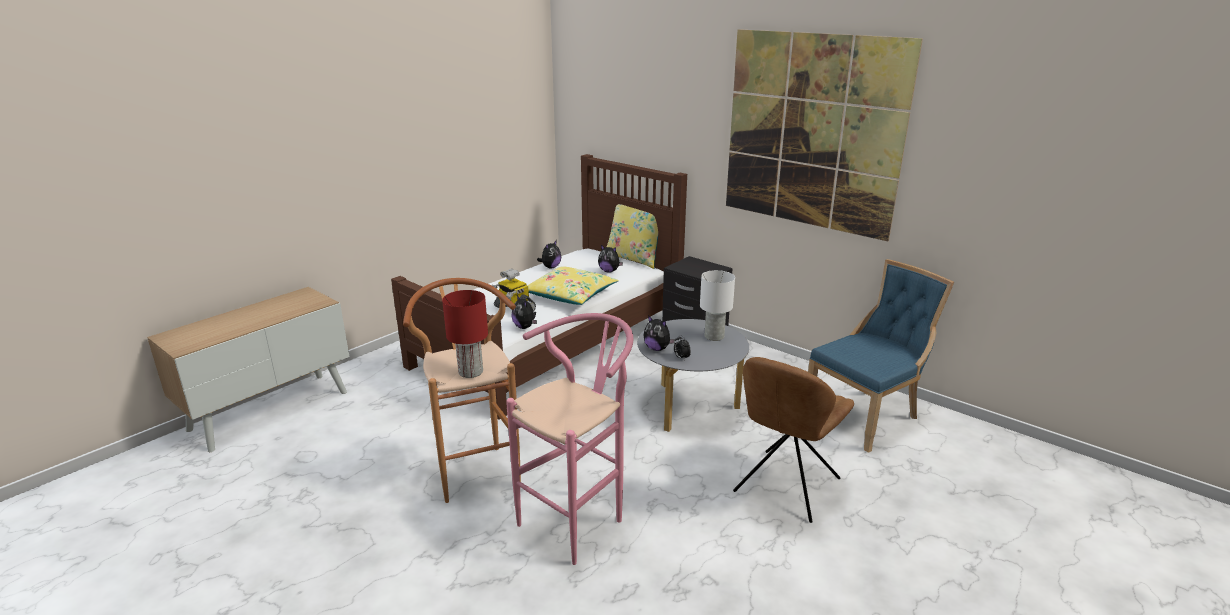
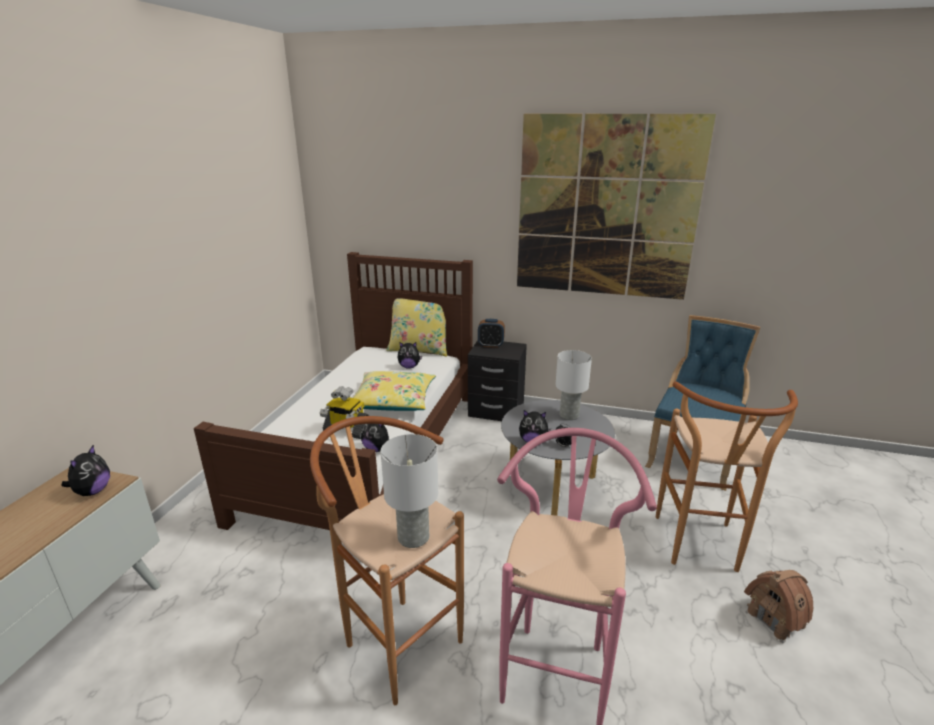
camera: 25 degrees left, 0 degrees up
red table lamp [442,290,488,378] -> white table lamp [381,434,438,548]
plush toy [537,240,561,269] -> plush toy moved to [61,445,110,496]
brown chair [733,357,854,523] -> brown stool [655,382,798,572]
none -> alarm clock [478,319,505,348]
none -> toy house [744,570,813,643]

